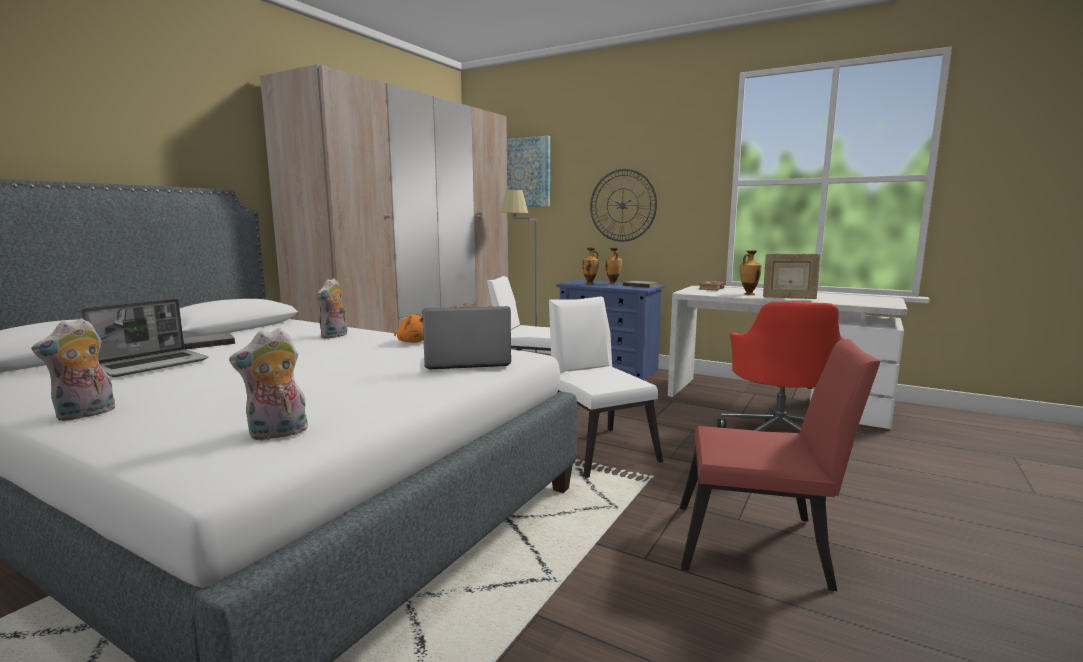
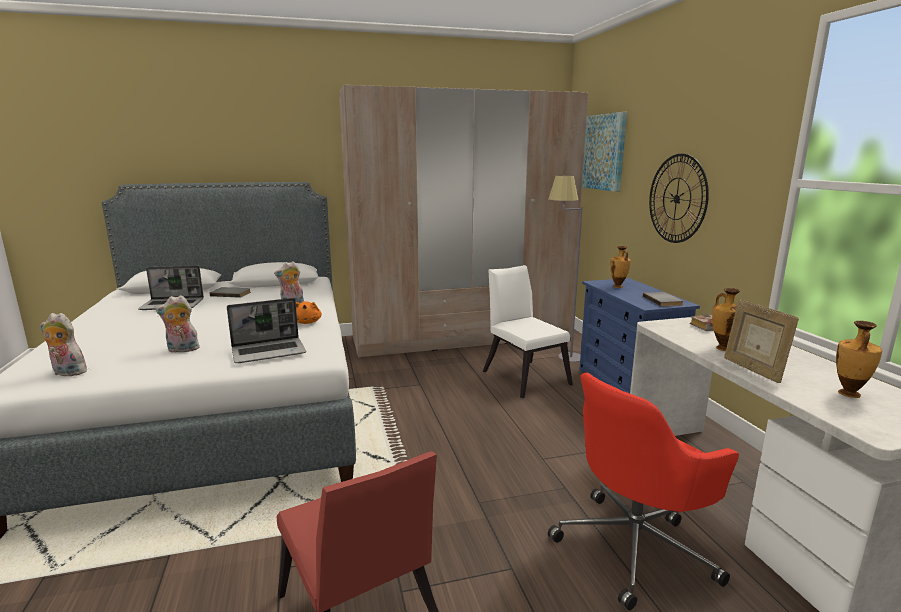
camera: 45 degrees right, 5 degrees up
plush toy [32,318,115,421] -> plush toy moved to [156,295,200,353]
laptop [422,306,511,369] -> laptop turned 120 degrees clockwise [227,298,306,363]
white chair [549,296,663,478] -> none
vase [605,248,622,284] -> vase moved to [836,321,882,398]

